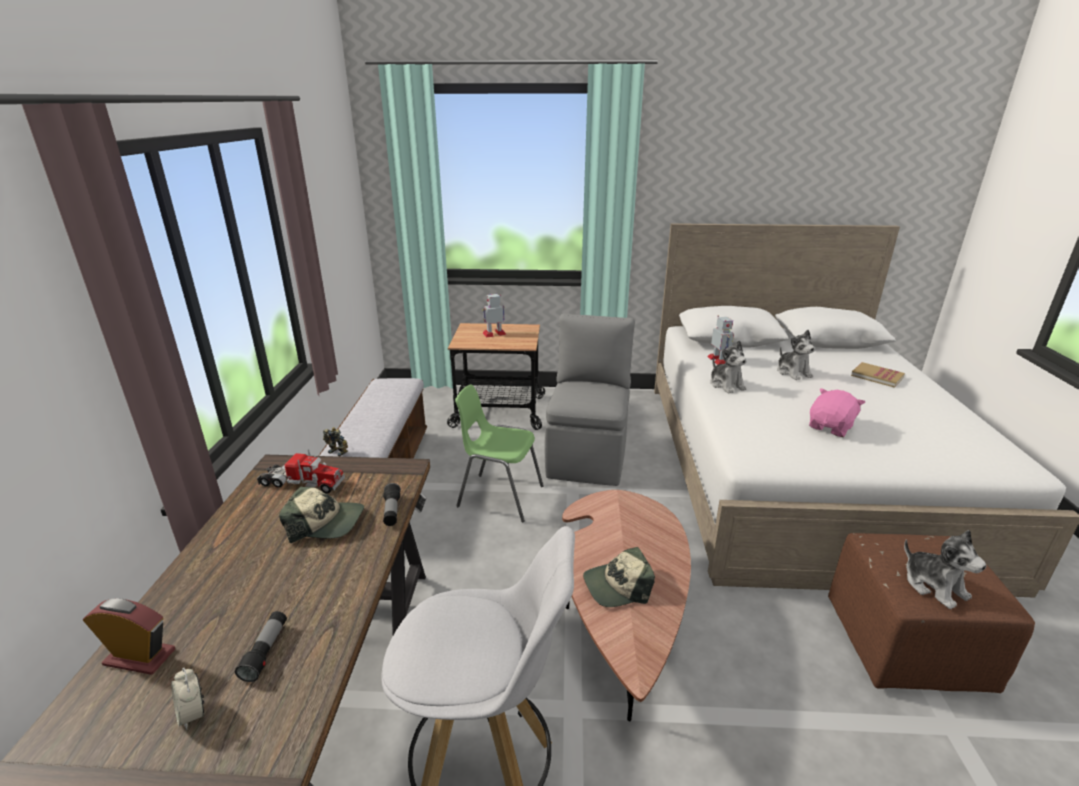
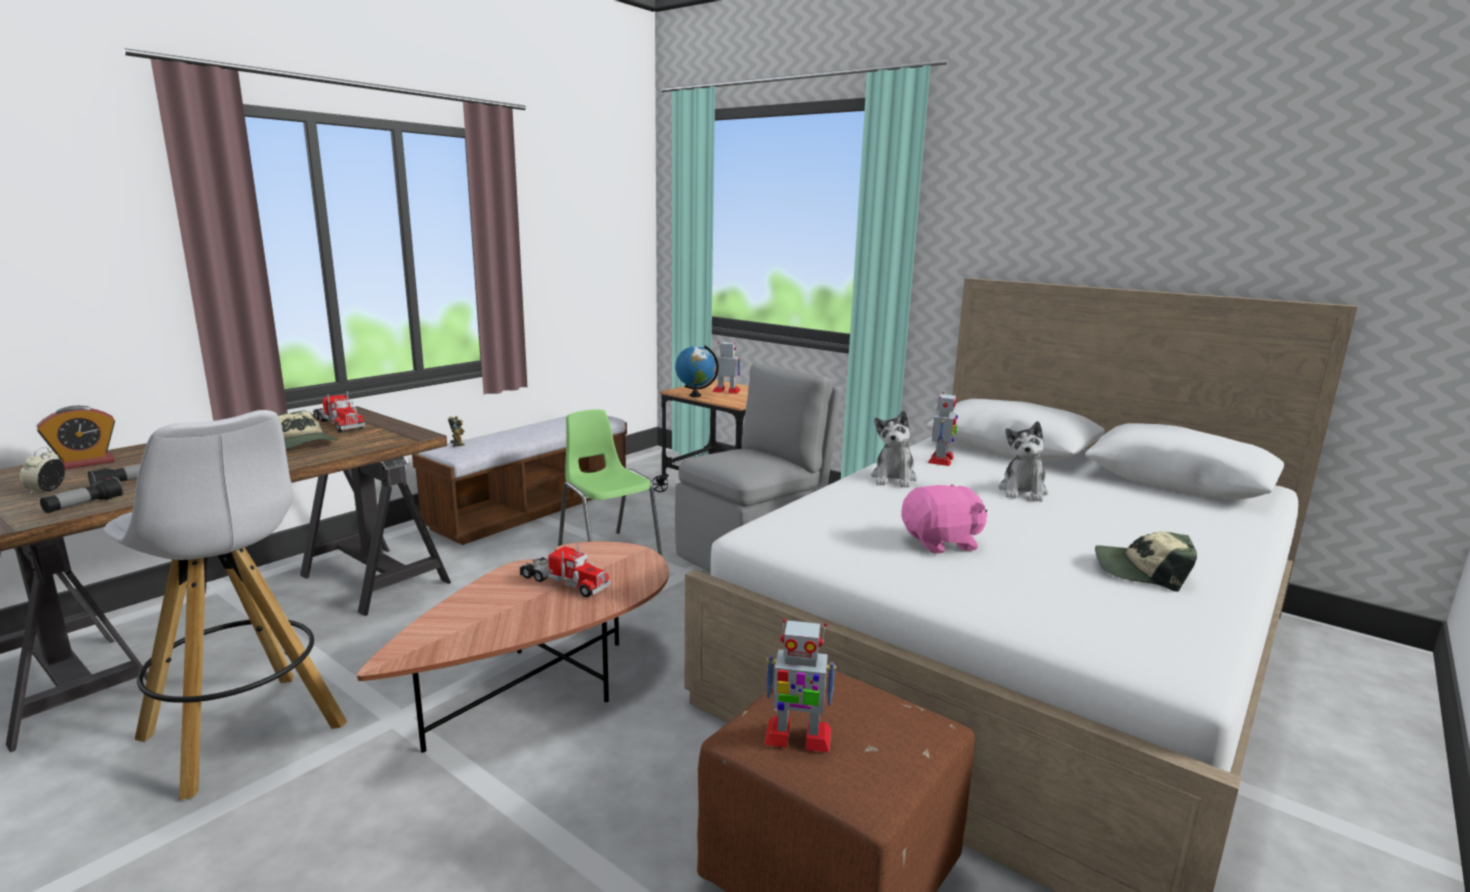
camera: 35 degrees right, 10 degrees down
alarm clock [83,599,175,675] -> alarm clock turned 90 degrees clockwise [37,406,115,470]
flashlight [383,483,401,526] -> flashlight moved to [40,477,124,513]
cap [583,547,655,607] -> cap moved to [1095,532,1197,592]
book [851,362,905,388] -> none
plush toy [904,530,986,609] -> toy robot [764,619,836,753]
none -> toy truck [520,543,611,597]
none -> globe [675,345,719,397]

